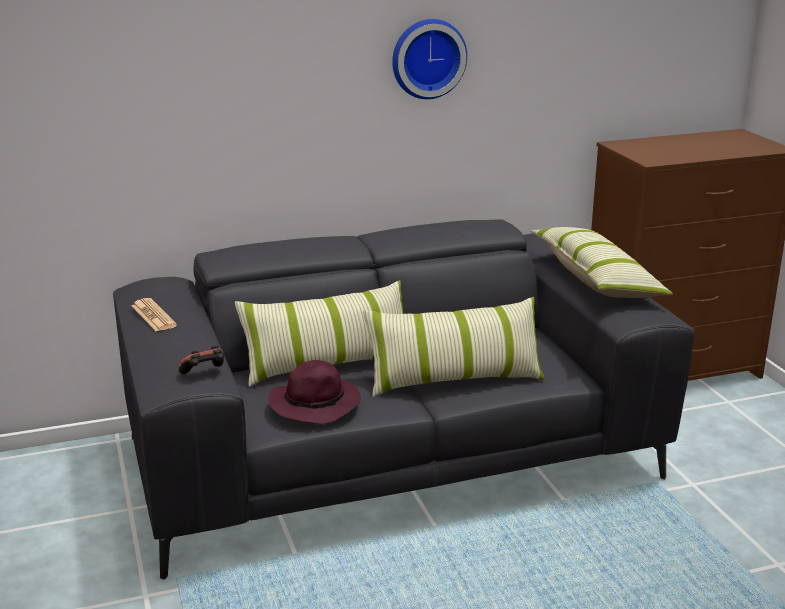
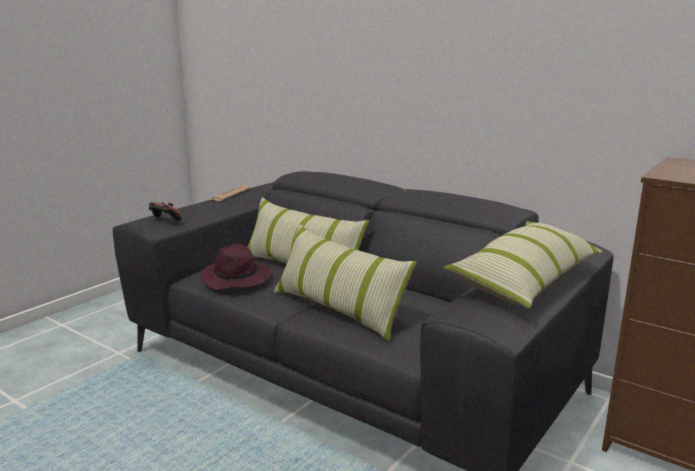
camera: 55 degrees right, 5 degrees down
wall clock [392,19,467,99] -> none

